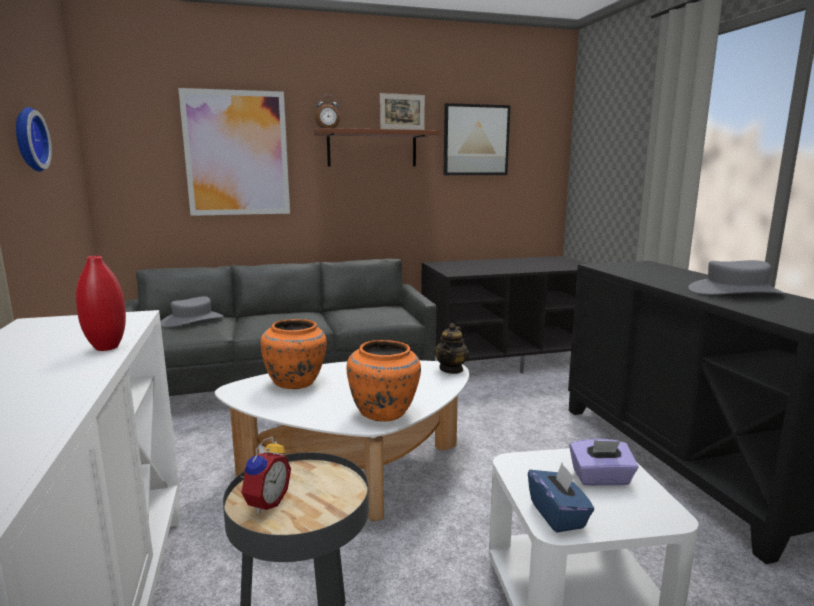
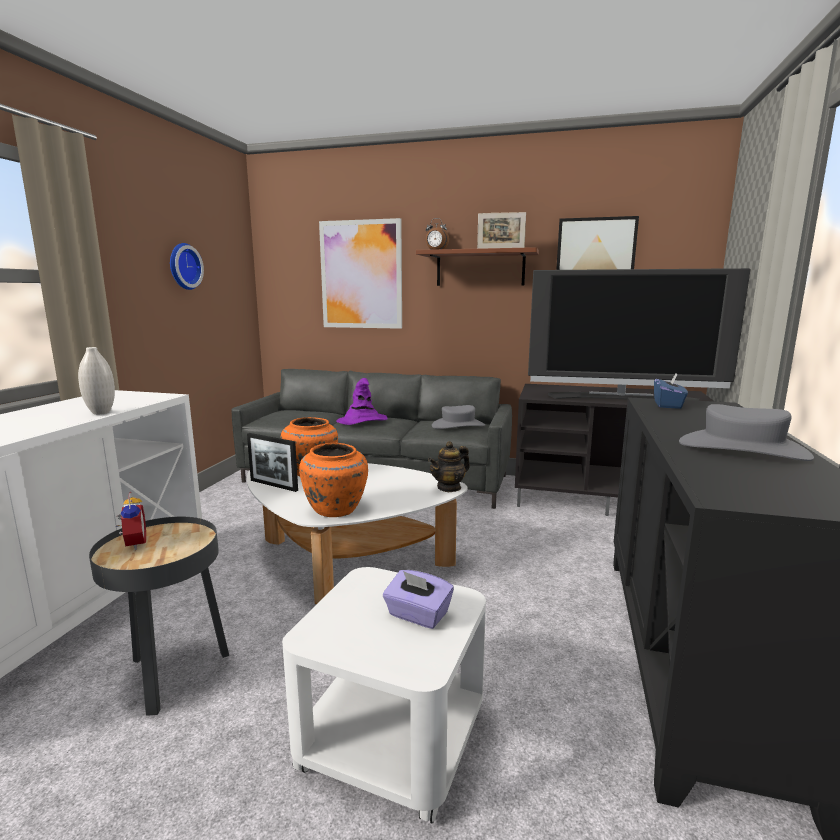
camera: 30 degrees right, 0 degrees up
red vase [76,256,126,351] -> white vase [78,347,115,415]
grey hat [161,296,224,327] -> grey hat moved to [432,405,485,429]
alarm clock [240,436,291,514] -> alarm clock turned 75 degrees counterclockwise [116,492,146,550]
blue tissue box [528,463,594,532] -> blue tissue box moved to [654,373,688,409]
none -> picture frame [247,433,298,492]
none -> purple hat [336,378,388,425]
none -> television [528,268,751,401]

